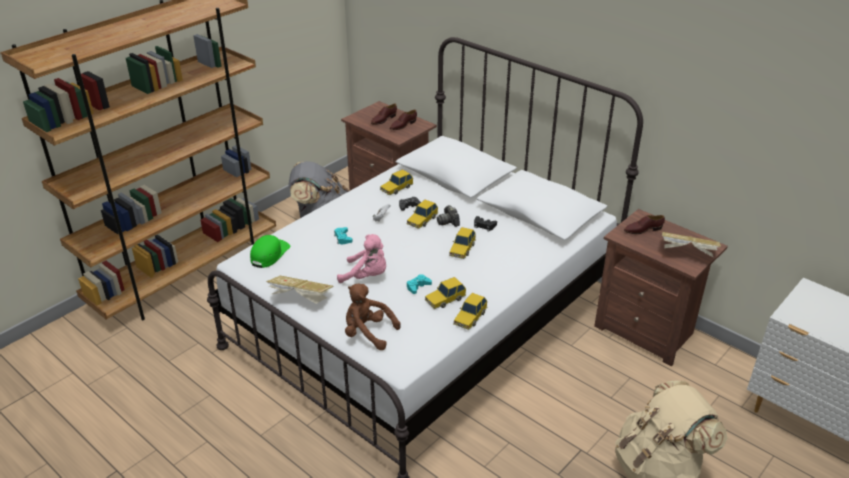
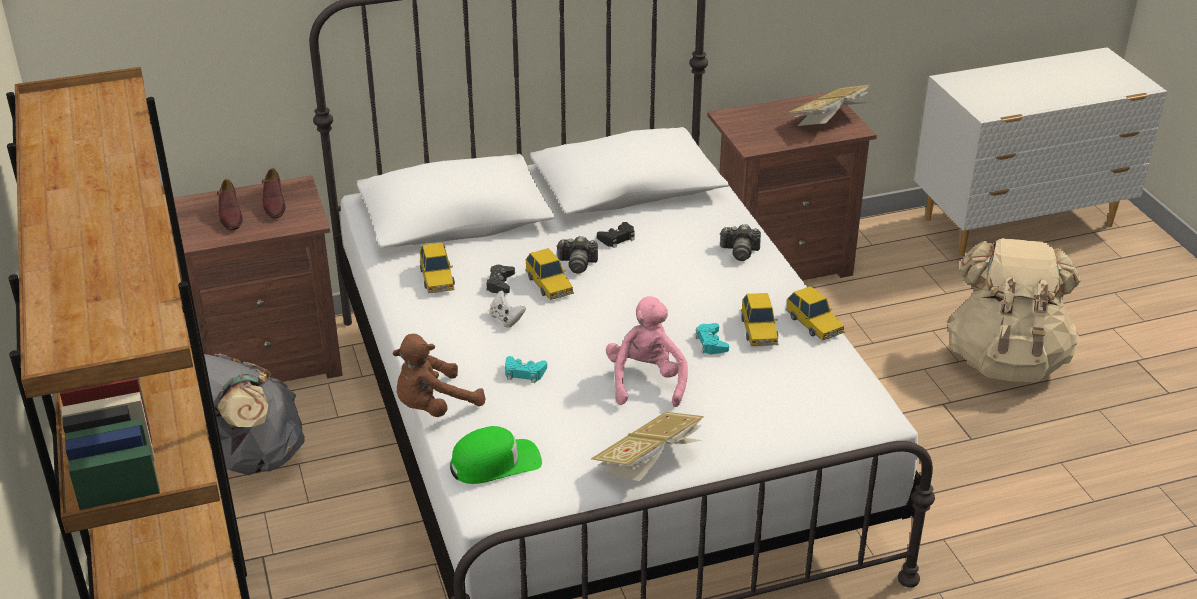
camera: 60 degrees left, 0 degrees up
green cap [250,235,291,268] -> green cap turned 105 degrees clockwise [450,426,542,484]
pink plush toy [337,234,386,283] -> pink plush toy turned 45 degrees counterclockwise [606,296,688,407]
brown plush toy [345,283,401,350] -> brown plush toy moved to [392,334,485,417]
toy car [449,227,476,259] -> none
brown shoe [624,215,665,234] -> none
none -> camera [719,224,761,261]

